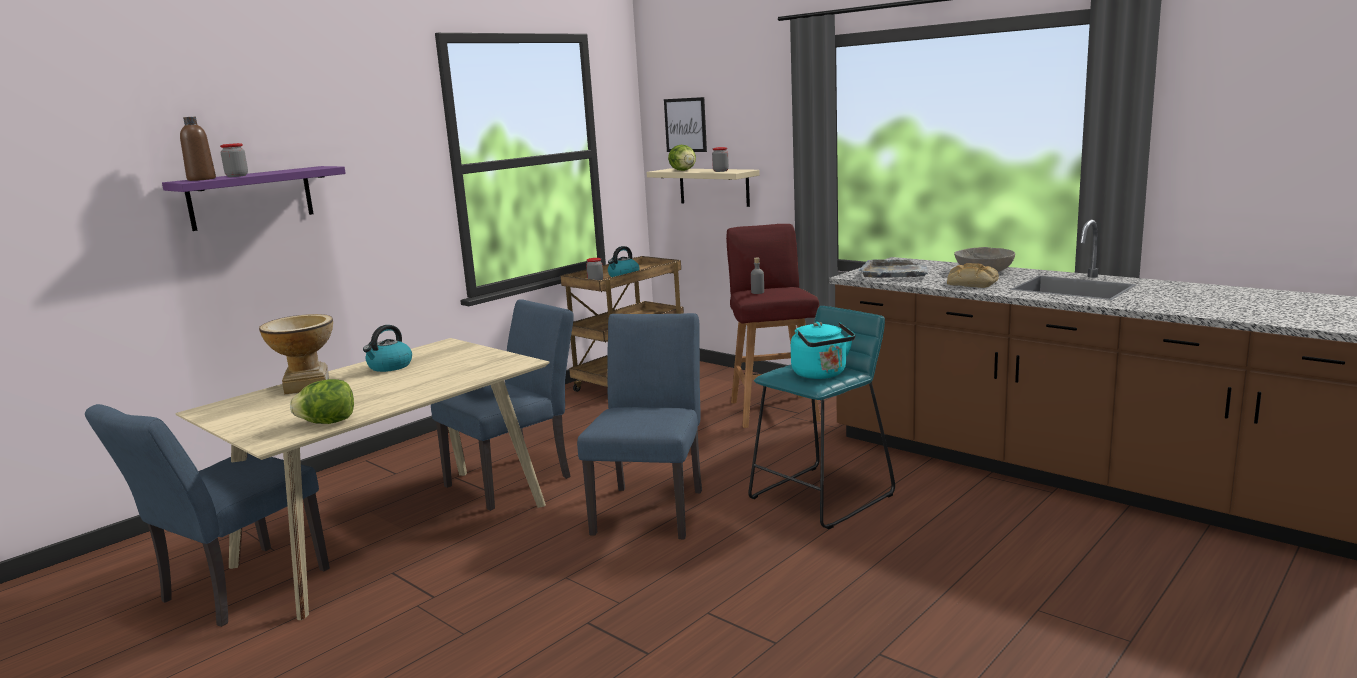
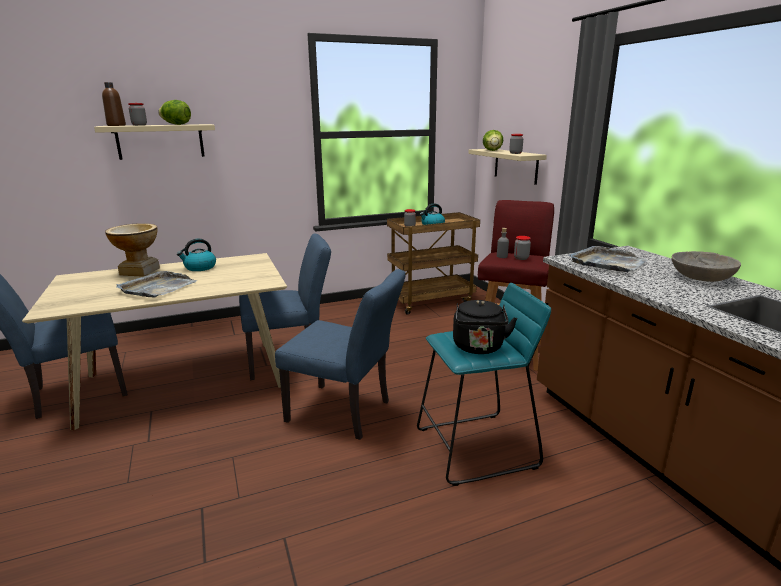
camera: 25 degrees right, 5 degrees up
purple shelf [162,166,346,231] -> beige shelf [94,124,215,160]
lettuce [290,379,354,424] -> lettuce moved to [158,100,191,125]
blue chair [577,313,702,539] -> blue chair turned 75 degrees clockwise [275,269,406,440]
picture [664,97,707,152] -> none
turquoise kettle [791,322,855,379] -> black kettle [453,300,518,354]
bread [947,263,999,288] -> none
none -> grey tray [116,271,198,298]
none -> jar [514,236,531,260]

